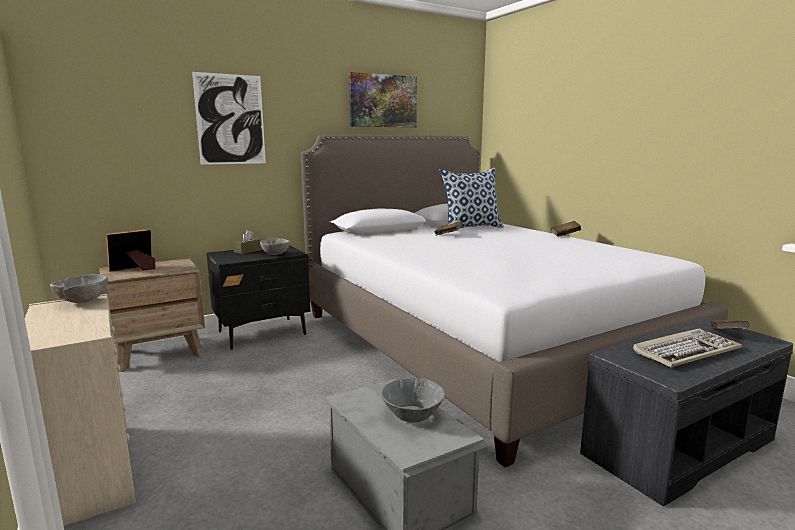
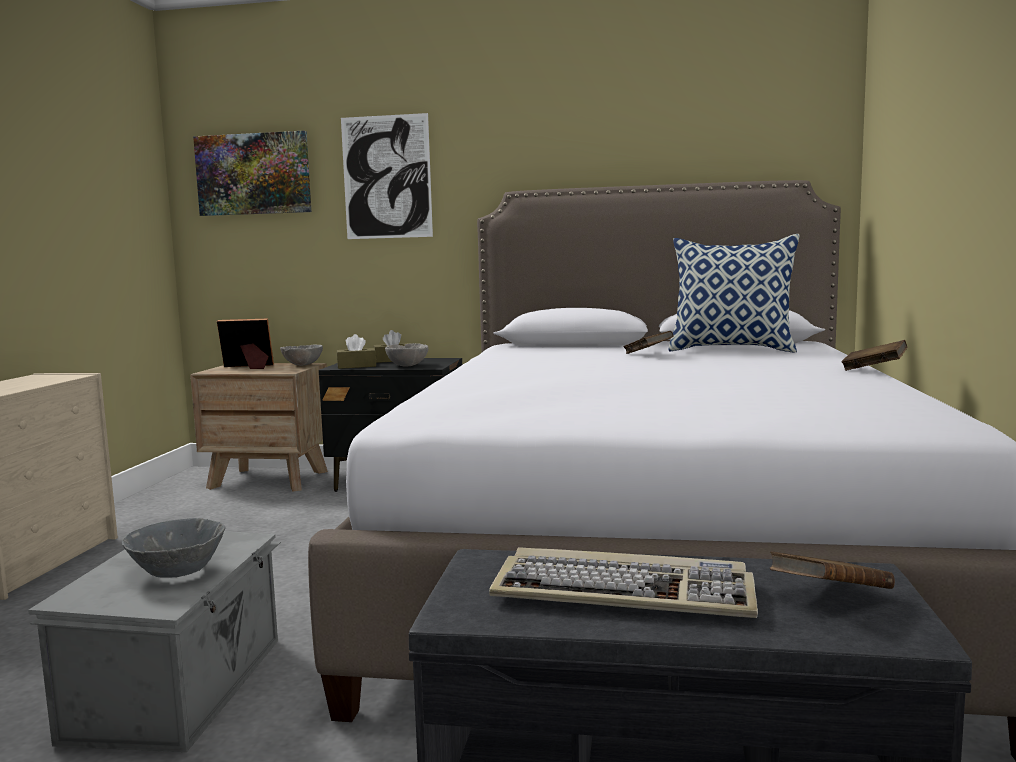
camera: 40 degrees right, 5 degrees down
grey bowl [50,274,108,303] -> grey bowl moved to [280,344,323,366]
picture [349,72,417,128] -> picture moved to [193,131,312,216]
none -> brown tissue box [337,334,376,369]

